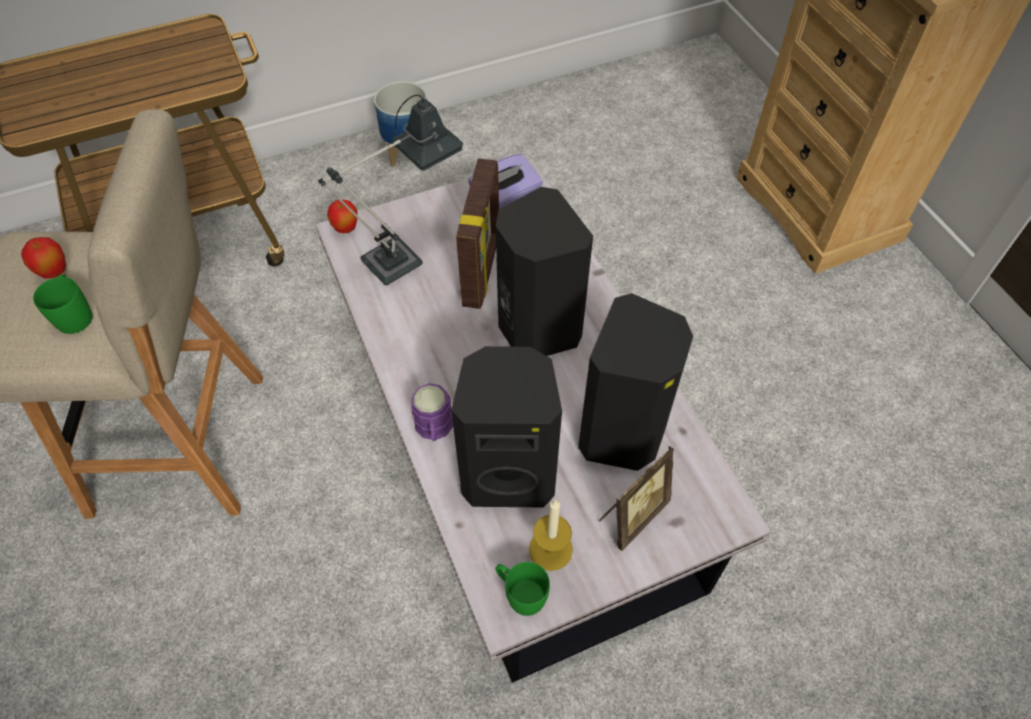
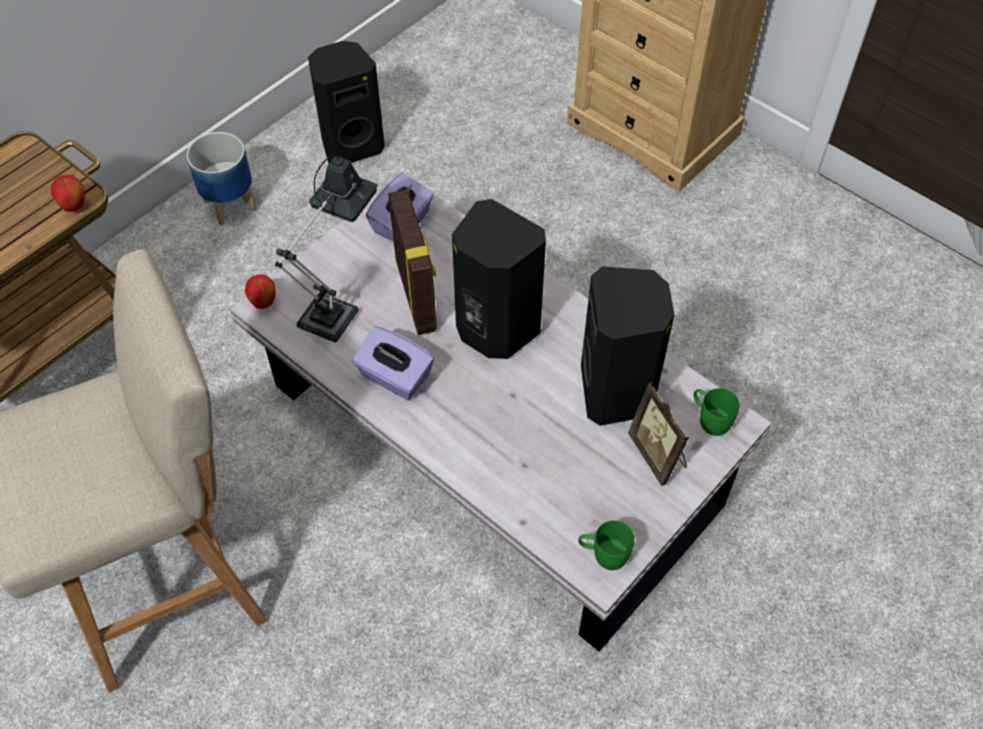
camera: 25 degrees left, 0 degrees up
apple [21,237,66,279] -> apple moved to [51,175,85,212]
green mug [33,275,92,334] -> green mug moved to [693,388,740,436]
purple mug [411,383,453,441] -> none
black speaker [451,346,562,507] -> black speaker moved to [308,41,385,164]
candle [529,499,573,571] -> none
picture frame [599,446,674,551] -> picture frame turned 135 degrees clockwise [628,382,689,486]
none -> purple tissue box [353,326,434,400]

